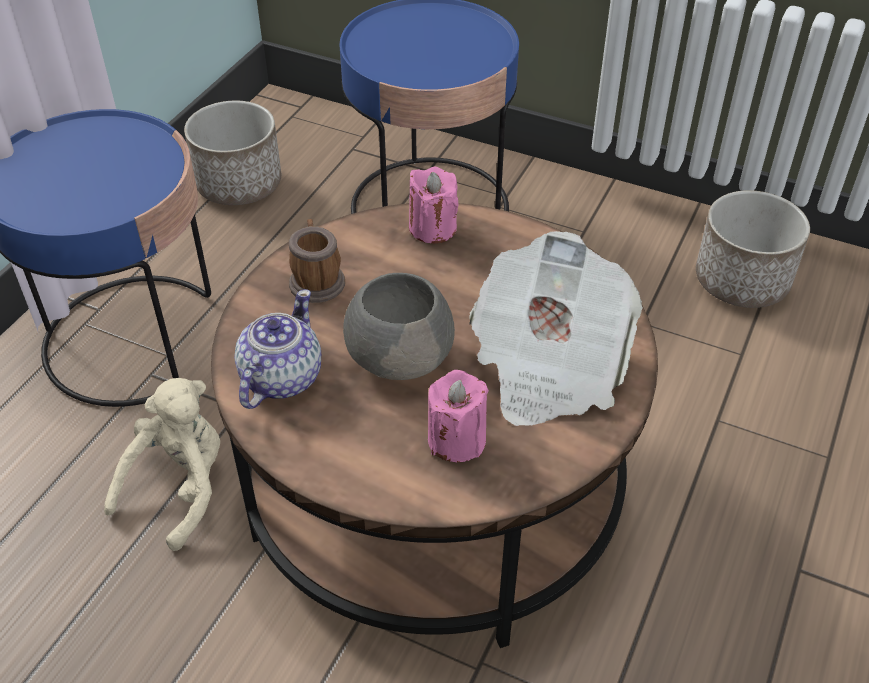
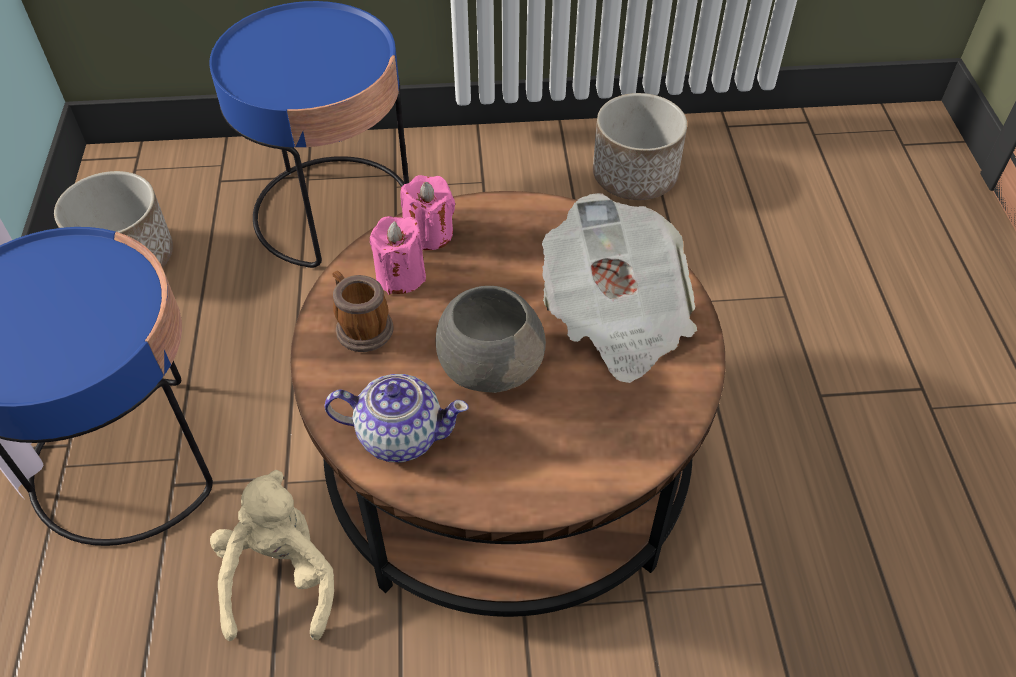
camera: 30 degrees left, 5 degrees up
teapot [234,289,321,409] -> teapot turned 105 degrees clockwise [324,374,468,462]
pink candle [428,370,489,462] -> pink candle moved to [370,216,426,294]

